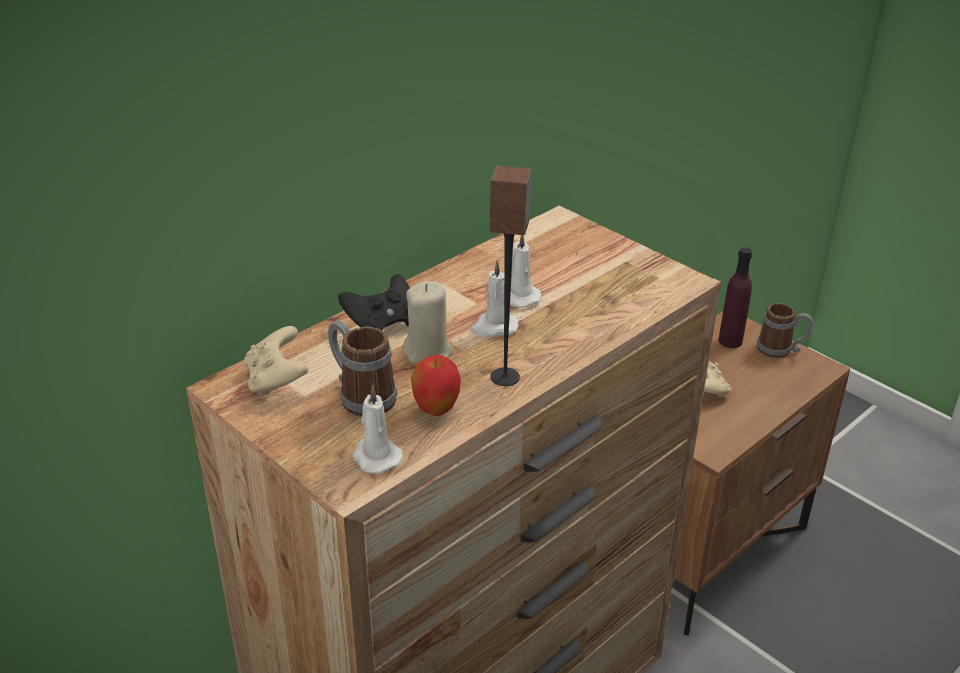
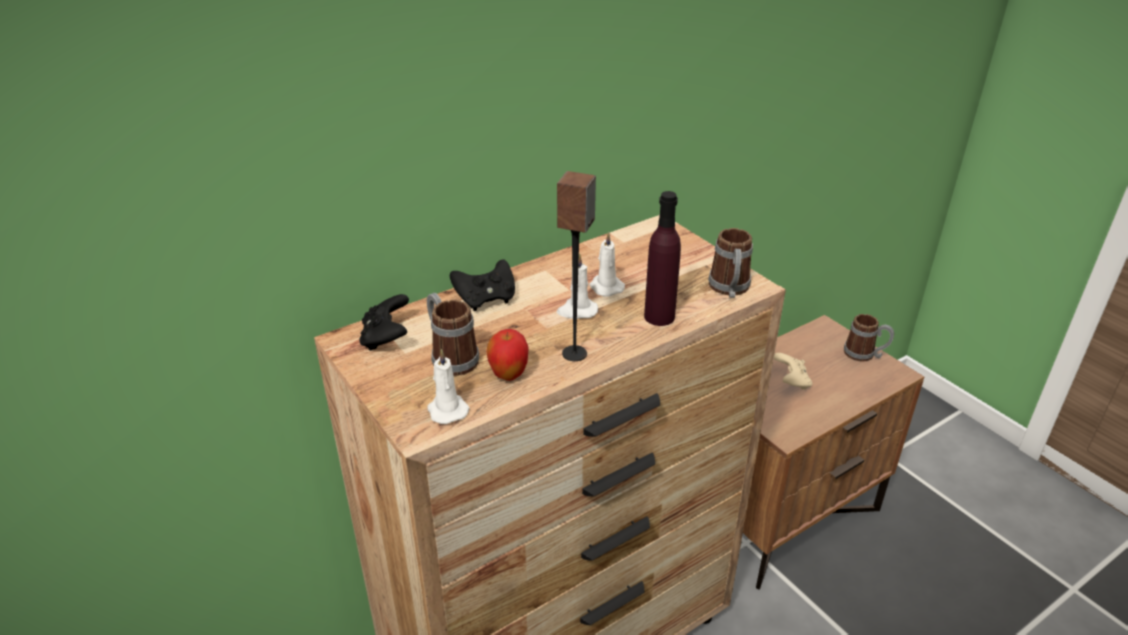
camera: 10 degrees right, 0 degrees up
beige game controller [244,326,308,397] -> black game controller [359,294,409,351]
beige candle [403,281,454,364] -> none
purple bottle [718,247,752,348] -> purple bottle moved to [644,191,681,326]
none -> mug [708,228,753,298]

